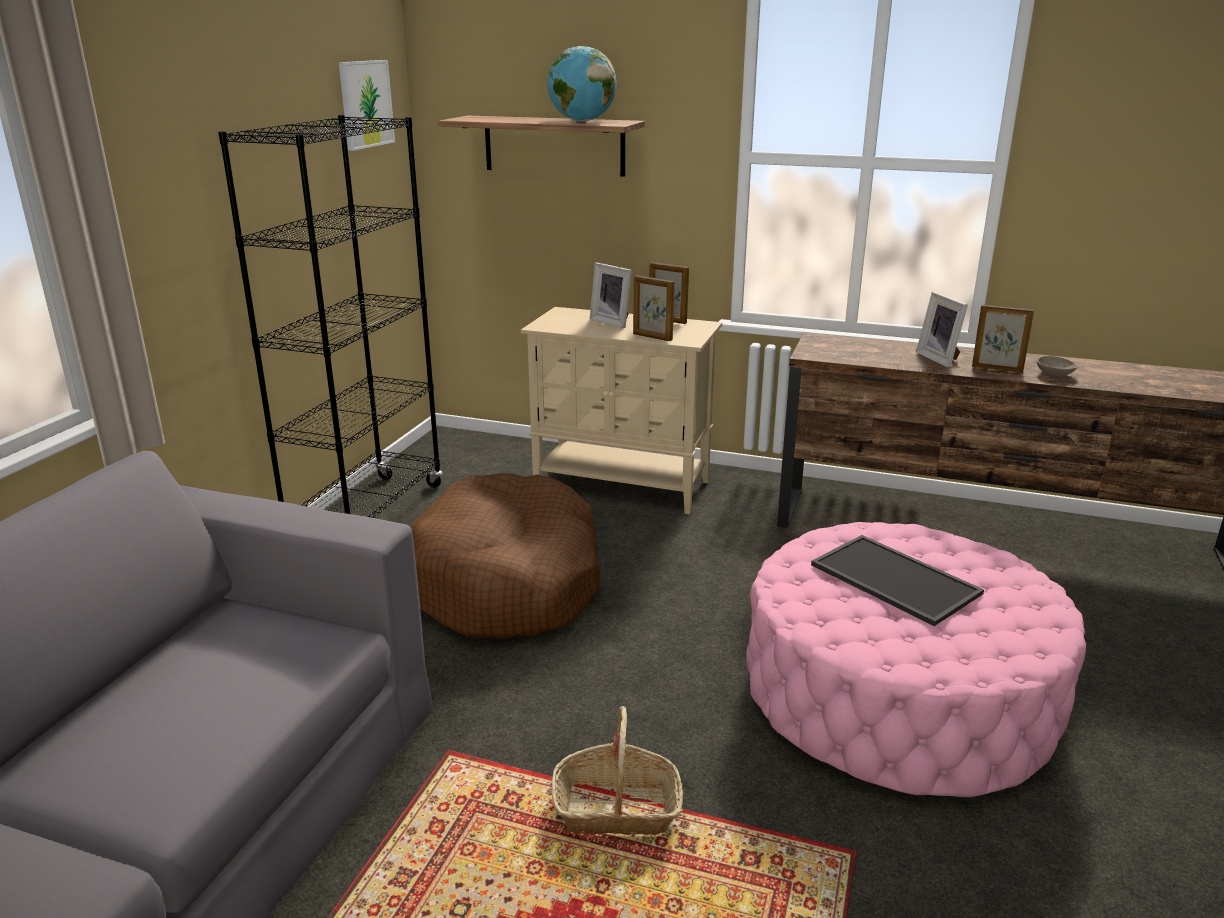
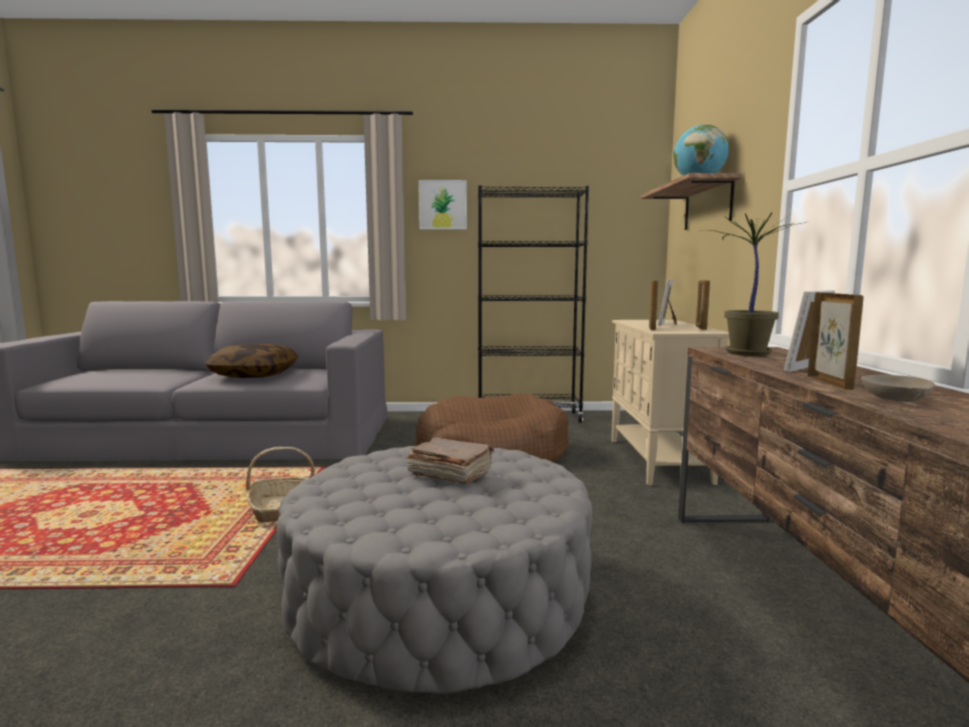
camera: 70 degrees right, 15 degrees down
picture [339,60,395,151] -> picture moved to [419,180,467,230]
pink ottoman [746,522,1086,797] -> grey ottoman [276,446,592,694]
tray [811,535,984,626] -> brown book [407,437,494,484]
none -> pillow [205,343,298,378]
none -> potted plant [702,212,806,356]

